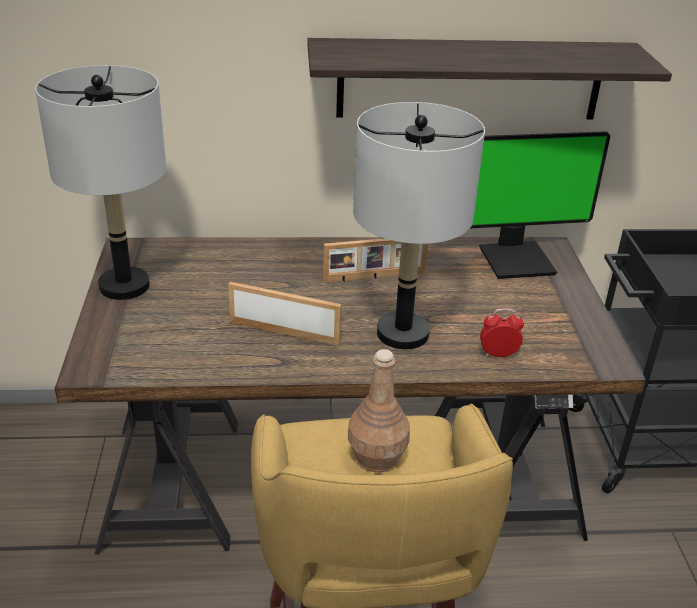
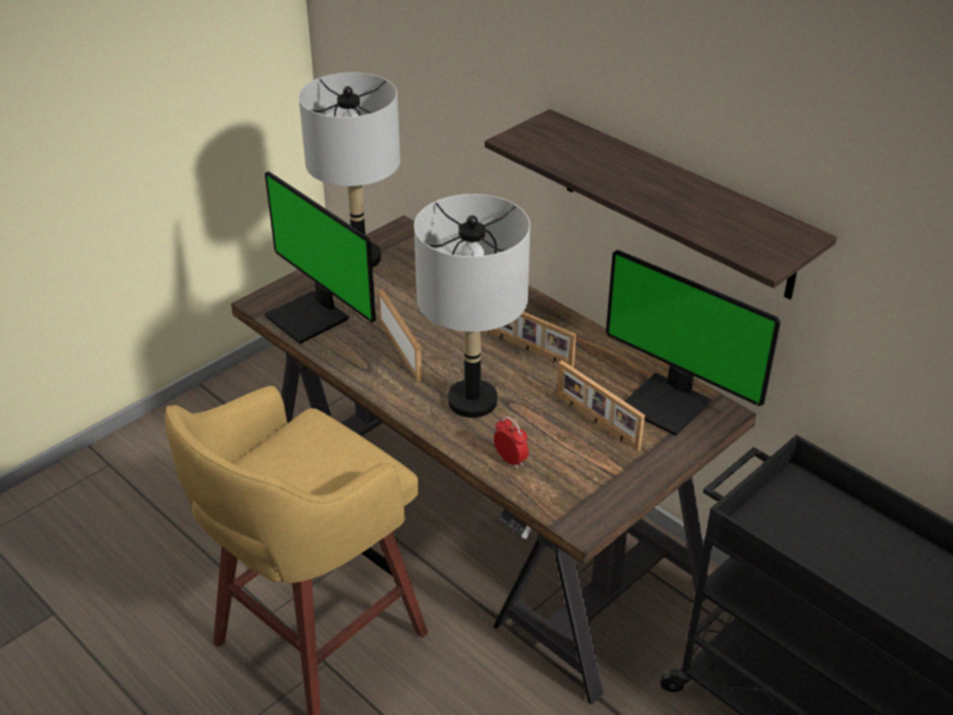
camera: 50 degrees right, 5 degrees up
brown bottle [348,349,410,472] -> none
none -> monitor [264,171,376,344]
none -> picture frame [557,361,645,451]

